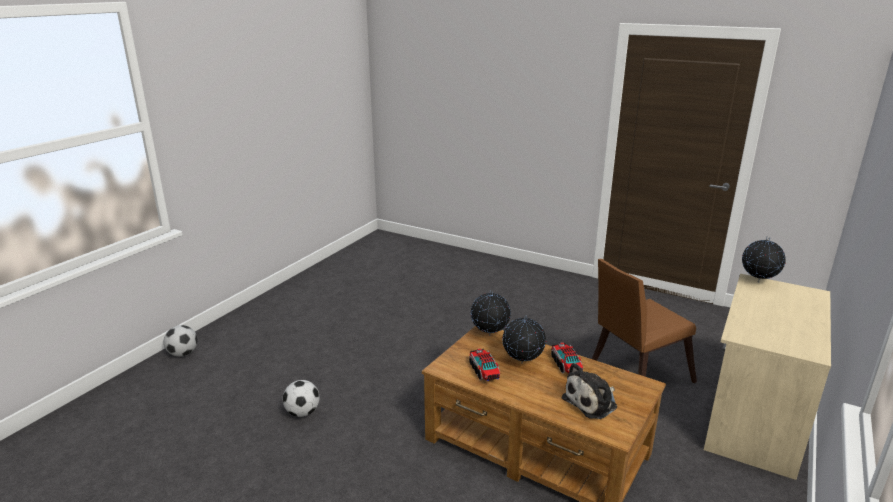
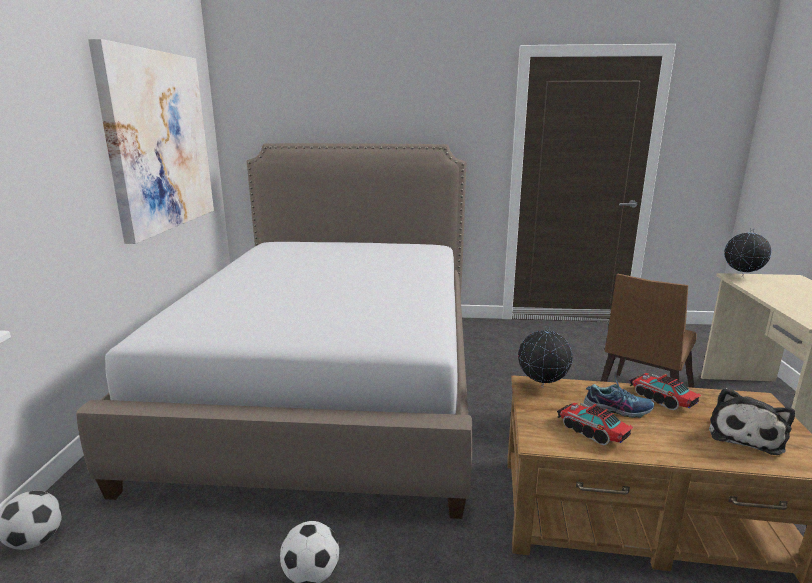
camera: 25 degrees left, 5 degrees down
globe [502,315,546,363] -> shoe [583,378,654,418]
none -> bed [76,143,473,519]
none -> picture [88,39,214,244]

